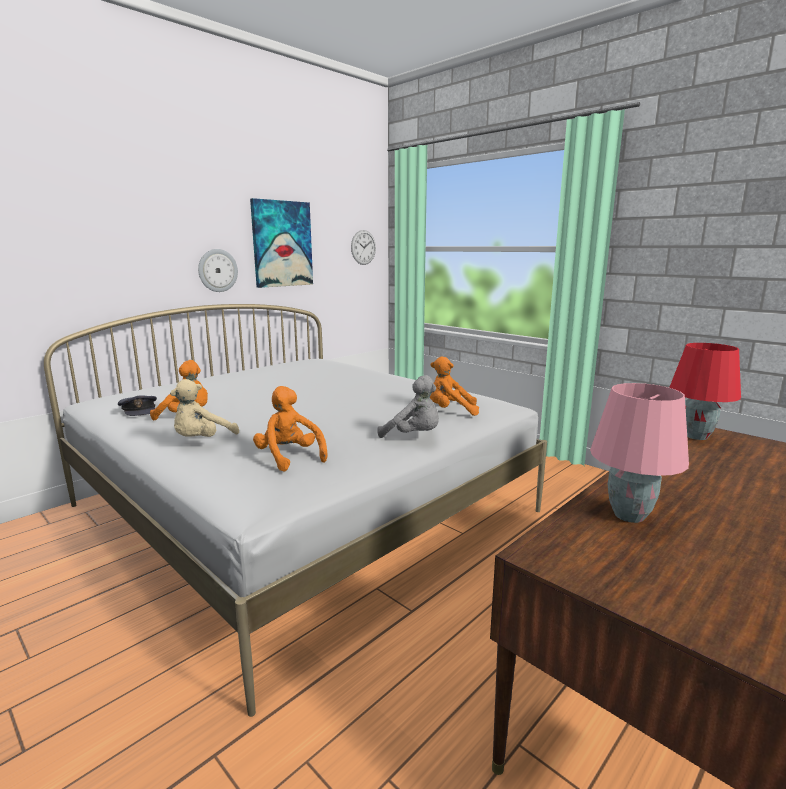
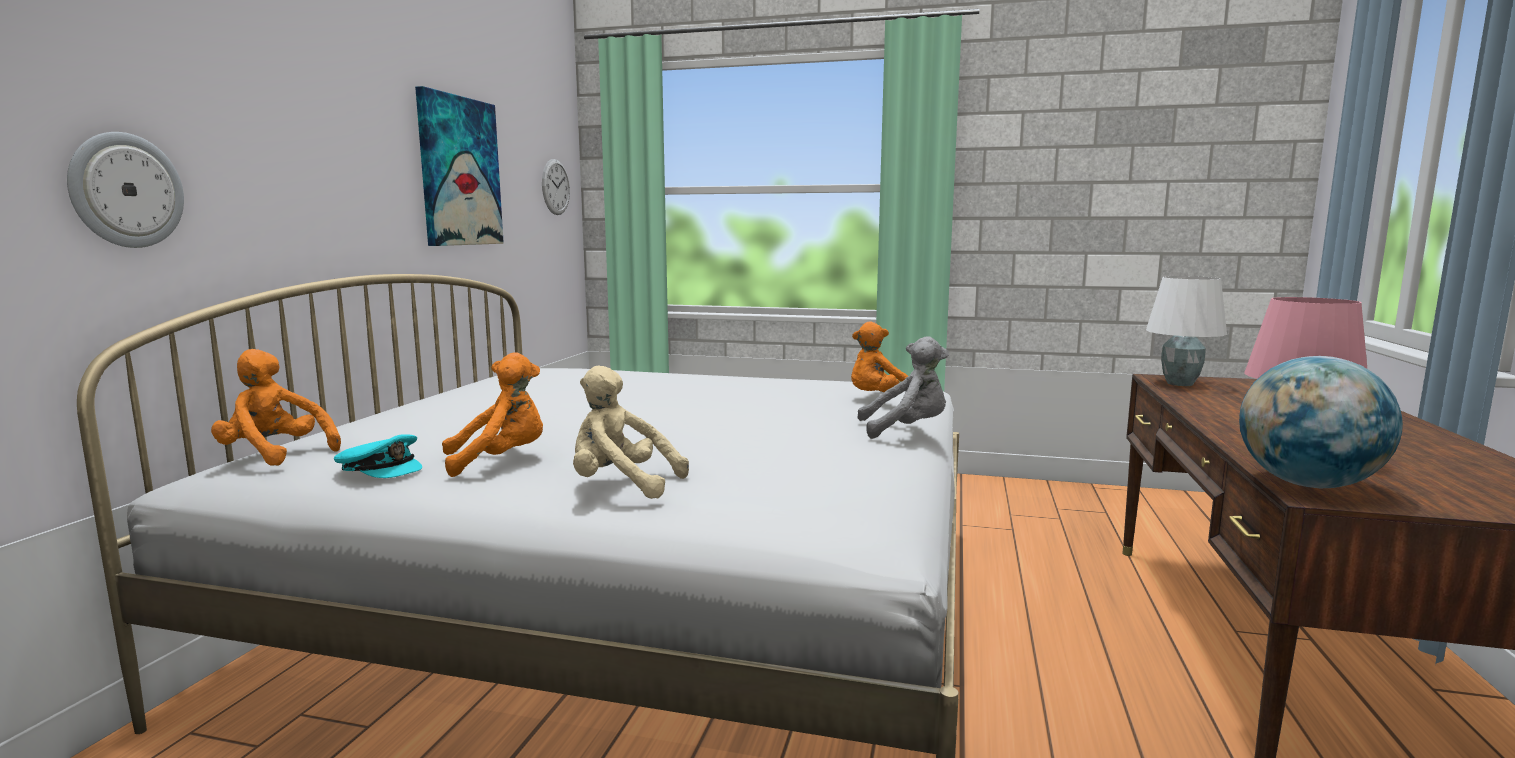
camera: 30 degrees left, 5 degrees down
grey cap [118,395,157,416] -> turquoise cap [334,434,422,478]
beige plush toy [170,379,239,437] -> beige plush toy turned 105 degrees clockwise [573,365,689,499]
wall clock [198,249,238,292] -> wall clock moved to [67,132,184,248]
orange plush toy [253,386,328,472] -> orange plush toy moved to [211,349,341,466]
red table lamp [669,343,741,440] -> white table lamp [1146,276,1227,386]
none -> globe [1239,356,1403,488]

